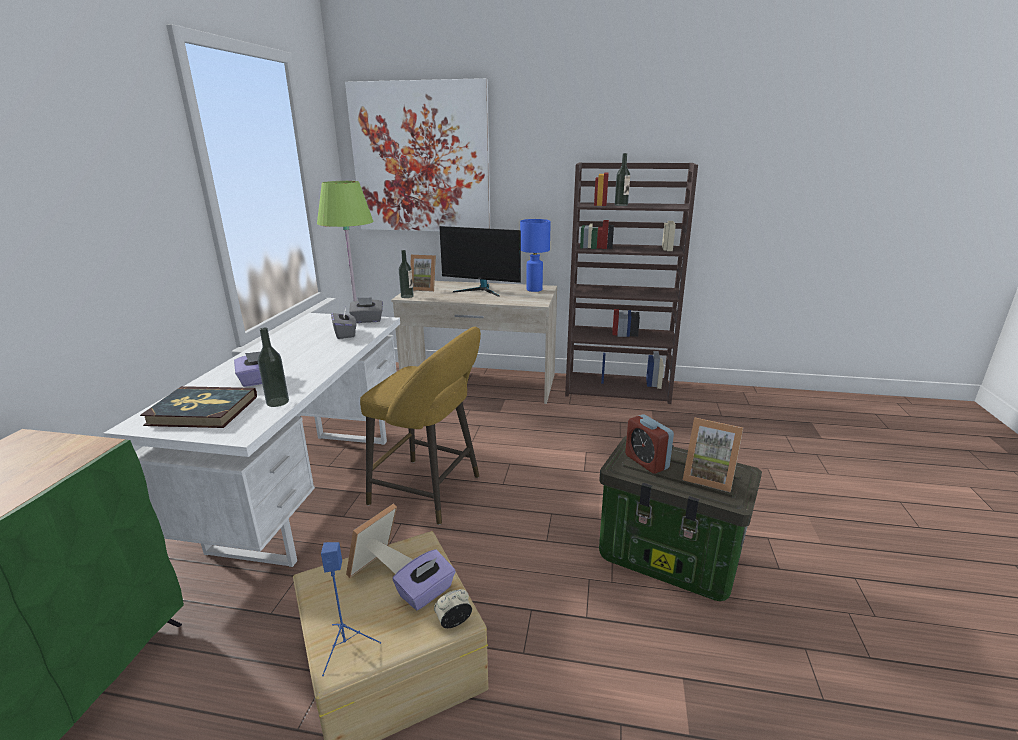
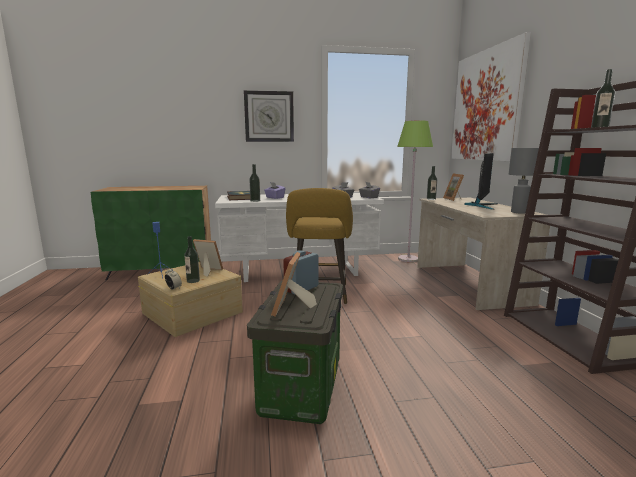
camera: 70 degrees right, 10 degrees down
purple tissue box [393,549,456,610] -> bottle [185,236,200,283]
monitor [439,226,521,297] -> monitor turned 150 degrees counterclockwise [464,153,498,210]
blue table lamp [520,219,551,292] -> grey table lamp [509,148,539,214]
none -> wall clock [244,90,294,142]

